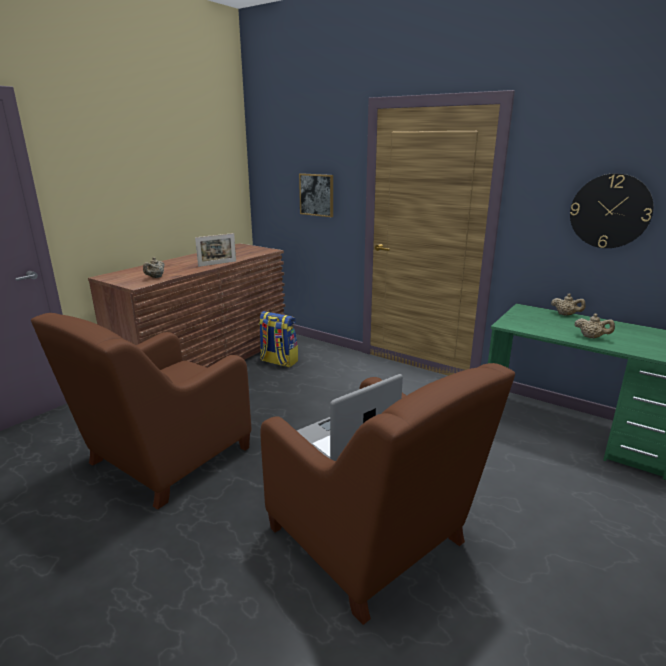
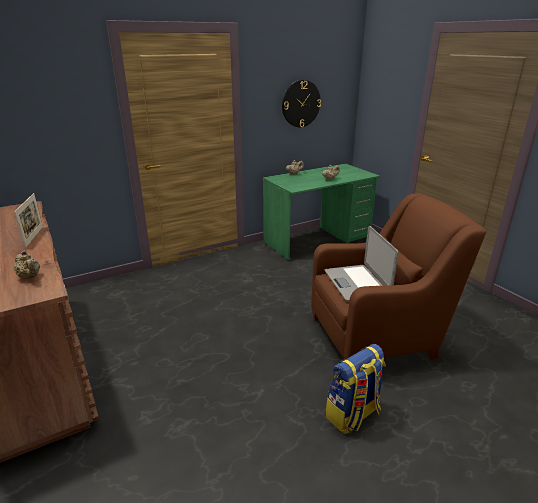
camera: 65 degrees left, 5 degrees up
brown armchair [31,313,251,510] -> none
backpack [259,311,298,367] -> backpack moved to [326,344,386,434]
picture [299,173,333,217] -> none

